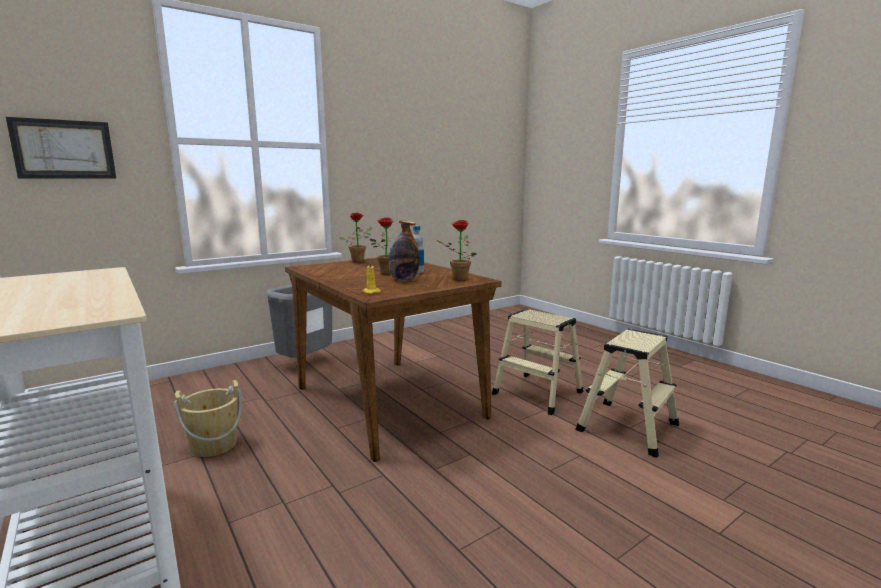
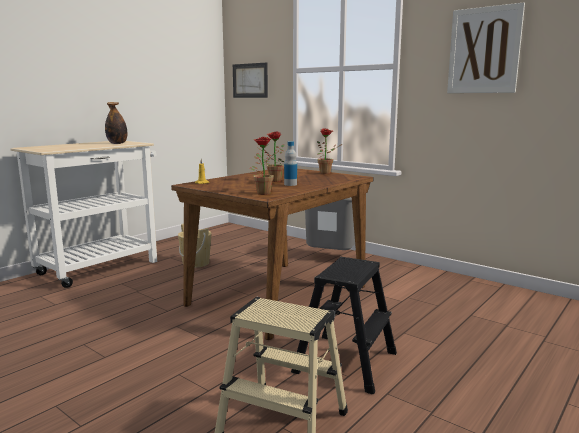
camera: 75 degrees right, 0 degrees up
bottle [389,220,419,281] -> bottle moved to [105,102,127,144]
beige step ladder [492,308,584,415] -> black step ladder [291,256,397,394]
none -> picture [447,2,525,93]

